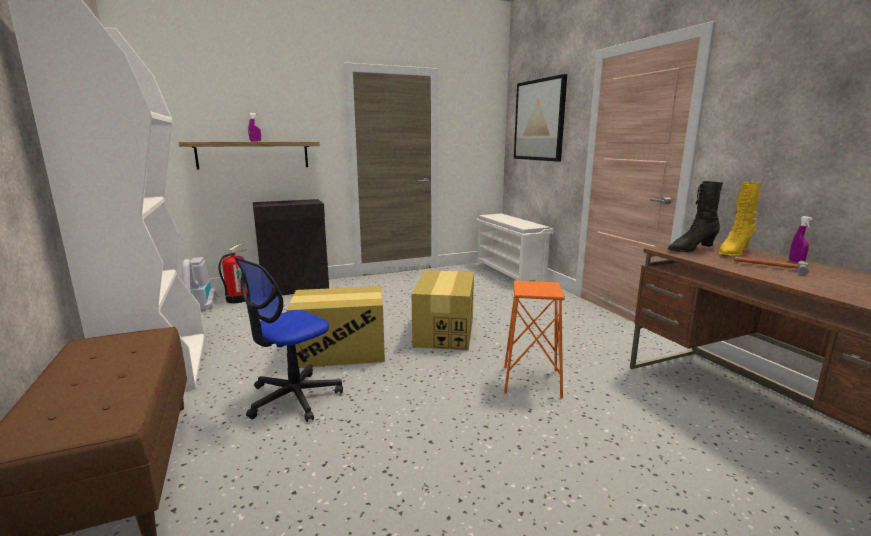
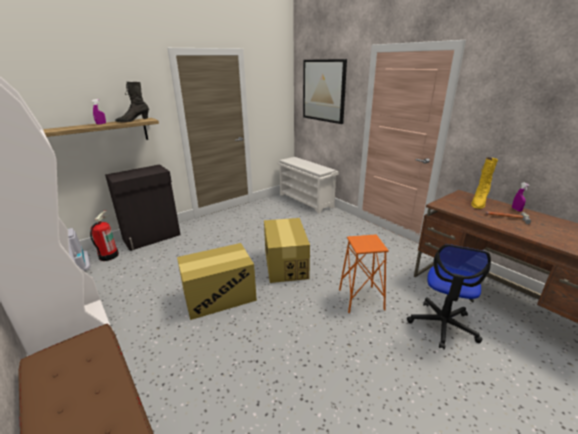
camera: 15 degrees left, 10 degrees up
office chair [234,257,343,422] -> office chair moved to [407,244,491,349]
black boot [668,181,723,252] -> black boot moved to [115,82,149,122]

